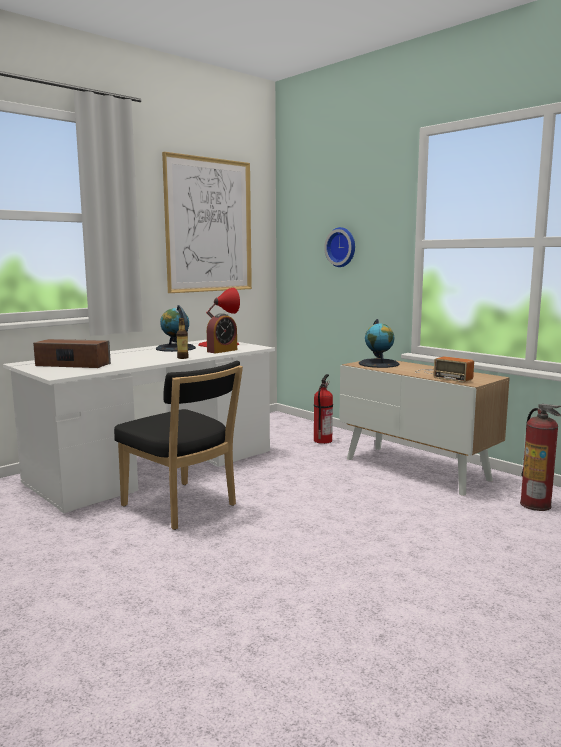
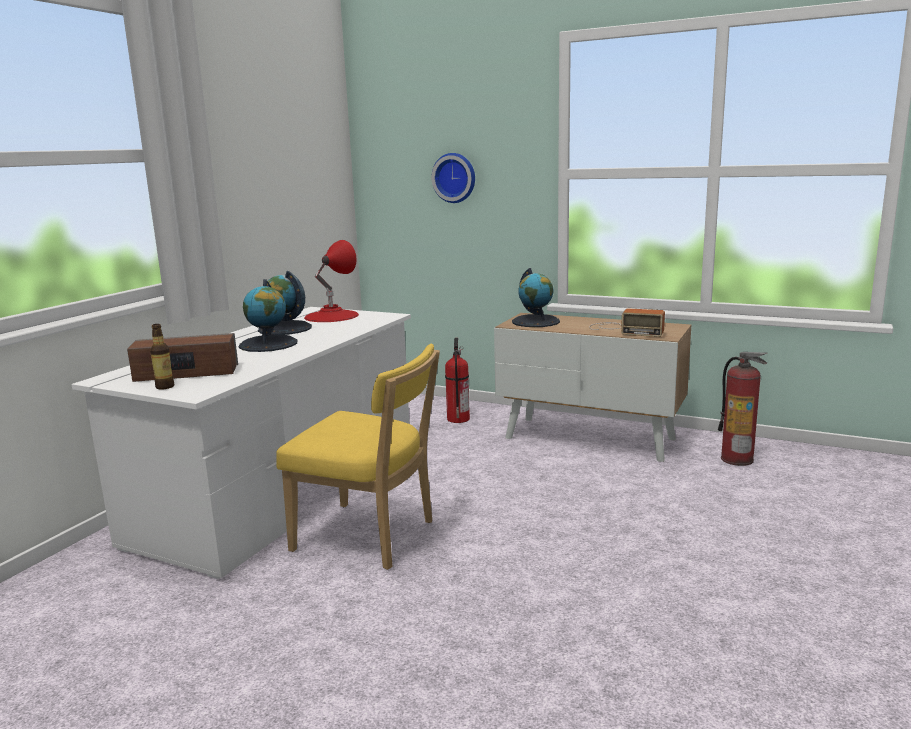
camera: 20 degrees left, 5 degrees up
black chair [114,361,243,530] -> yellow chair [276,344,440,570]
picture [162,152,252,293] -> none
bottle [176,318,189,359] -> bottle moved to [150,324,174,389]
alarm clock [207,313,237,353] -> none
none -> globe [239,279,297,352]

